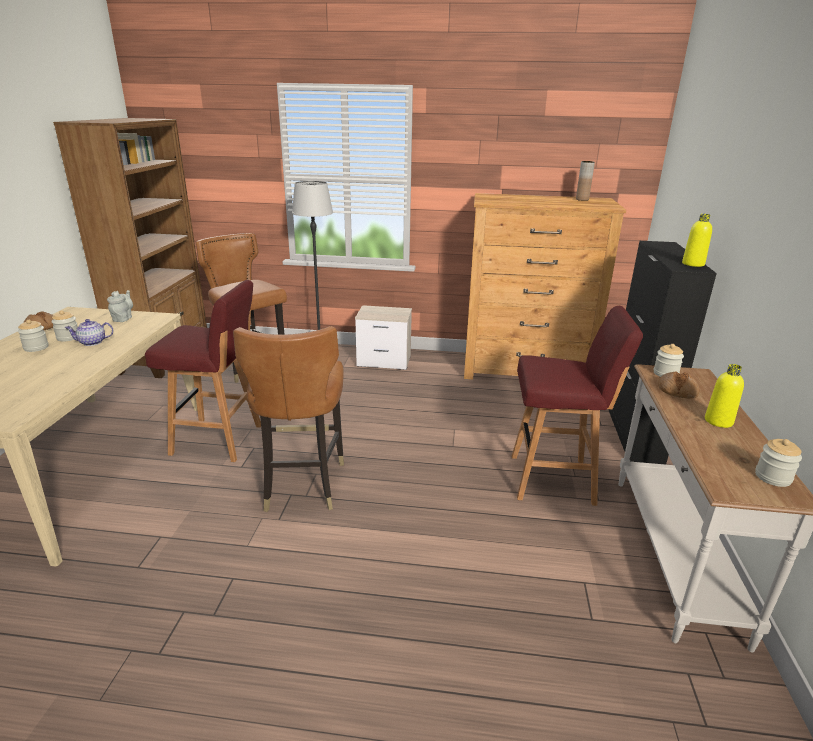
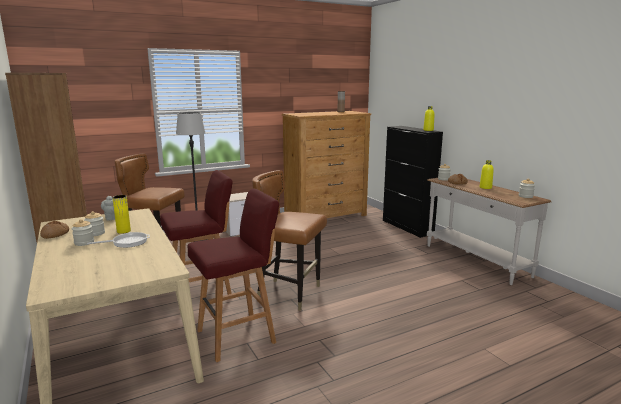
camera: 35 degrees left, 10 degrees down
teapot [65,319,114,346] -> yellow vase [112,195,131,234]
brown chair [233,326,344,512] -> brown chair turned 150 degrees clockwise [252,170,327,311]
red stool [512,306,643,506] -> red stool moved to [188,188,279,362]
none -> frying pan [87,232,150,248]

